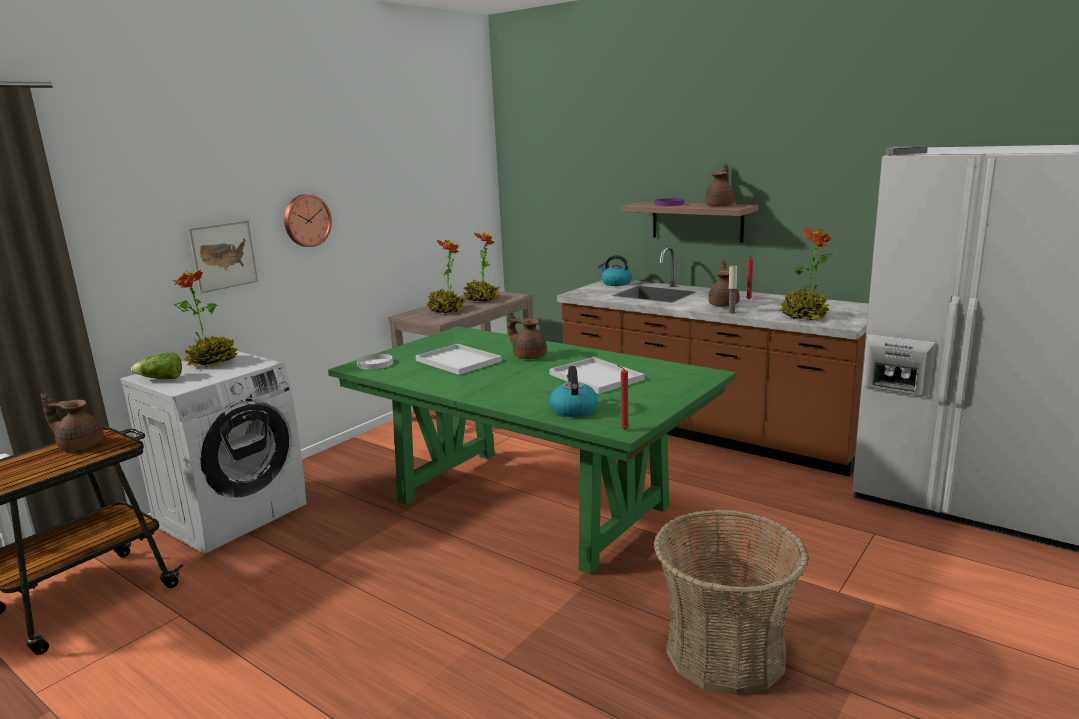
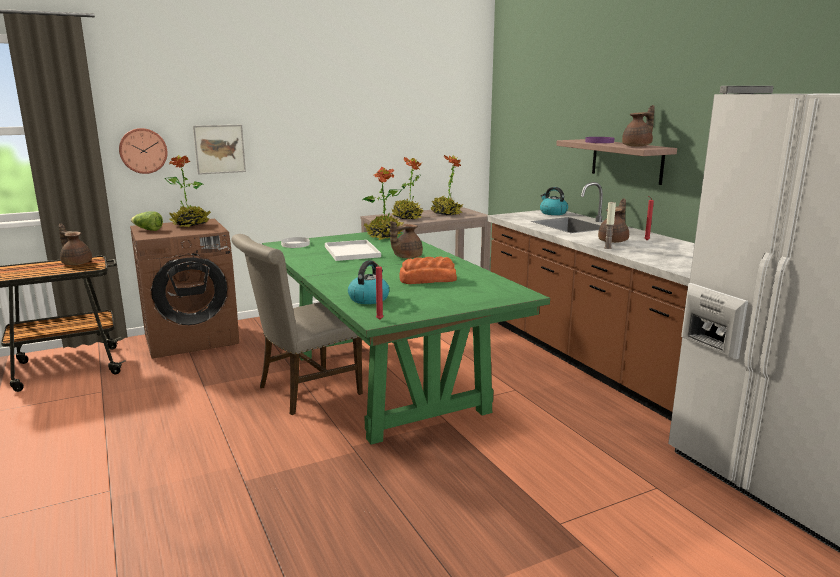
camera: 25 degrees right, 0 degrees up
white washing machine [120,351,306,554] -> brown washing machine [130,219,239,359]
wall clock [284,194,332,247] -> wall clock moved to [119,128,168,174]
brown teapot [507,310,547,359] -> brown teapot turned 105 degrees counterclockwise [390,221,423,258]
white tray [549,357,645,394] -> bread [399,257,457,284]
basket [654,509,809,695] -> none
potted plant [779,227,833,322] -> potted plant moved to [363,166,403,240]
none -> beige chair [231,234,363,415]

